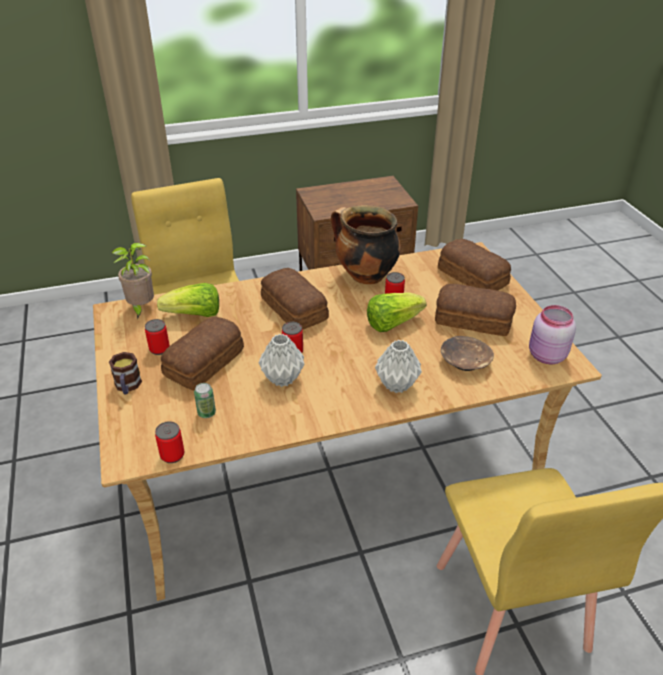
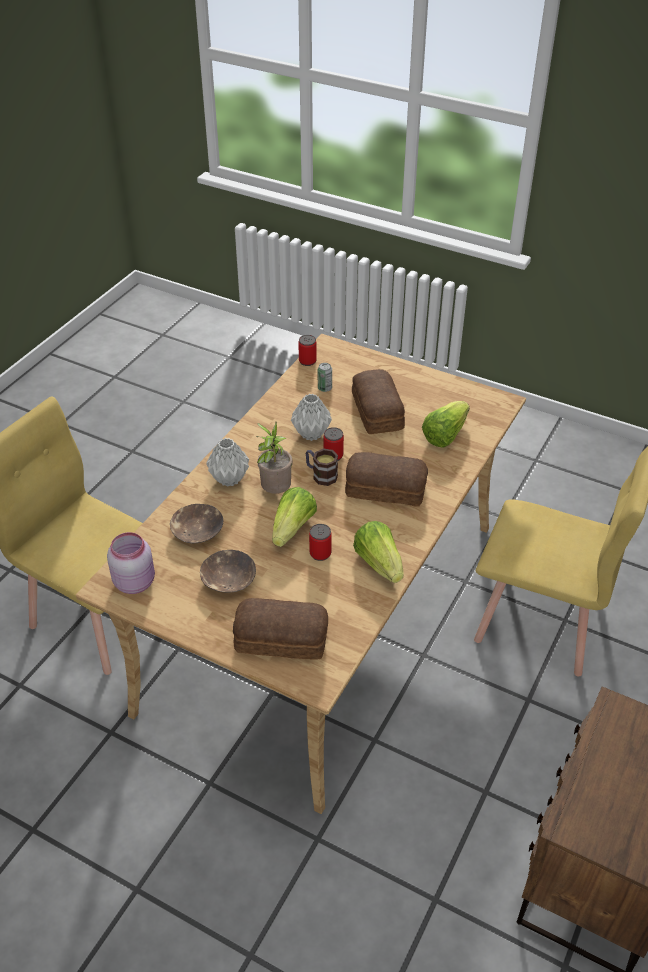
camera: 135 degrees right, 5 degrees up
mug [109,352,142,395] -> mug moved to [306,448,338,486]
potted plant [111,243,154,319] -> potted plant moved to [256,422,292,494]
can [145,319,170,355] -> none
cooking pot [331,205,401,284] -> lettuce [353,521,403,583]
bread [435,284,516,336] -> brown bowl [200,550,256,593]

